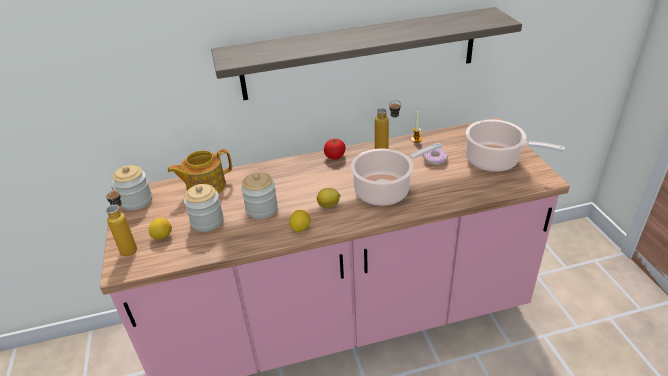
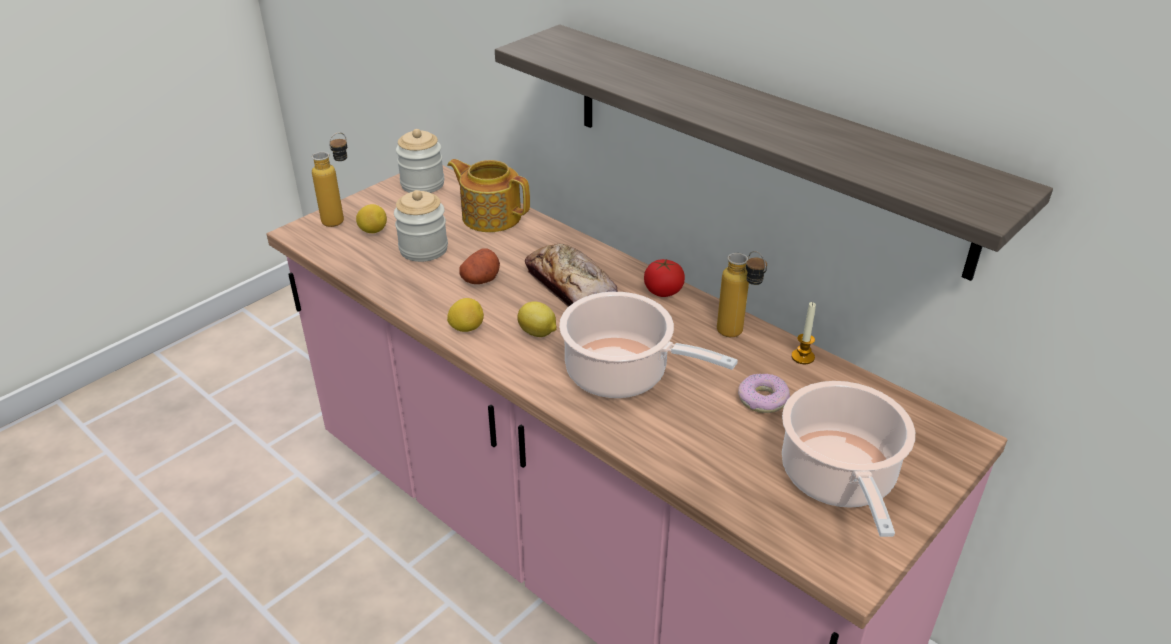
camera: 55 degrees right, 0 degrees up
jar [241,172,278,219] -> potato [459,249,500,284]
none -> bread [525,244,618,307]

